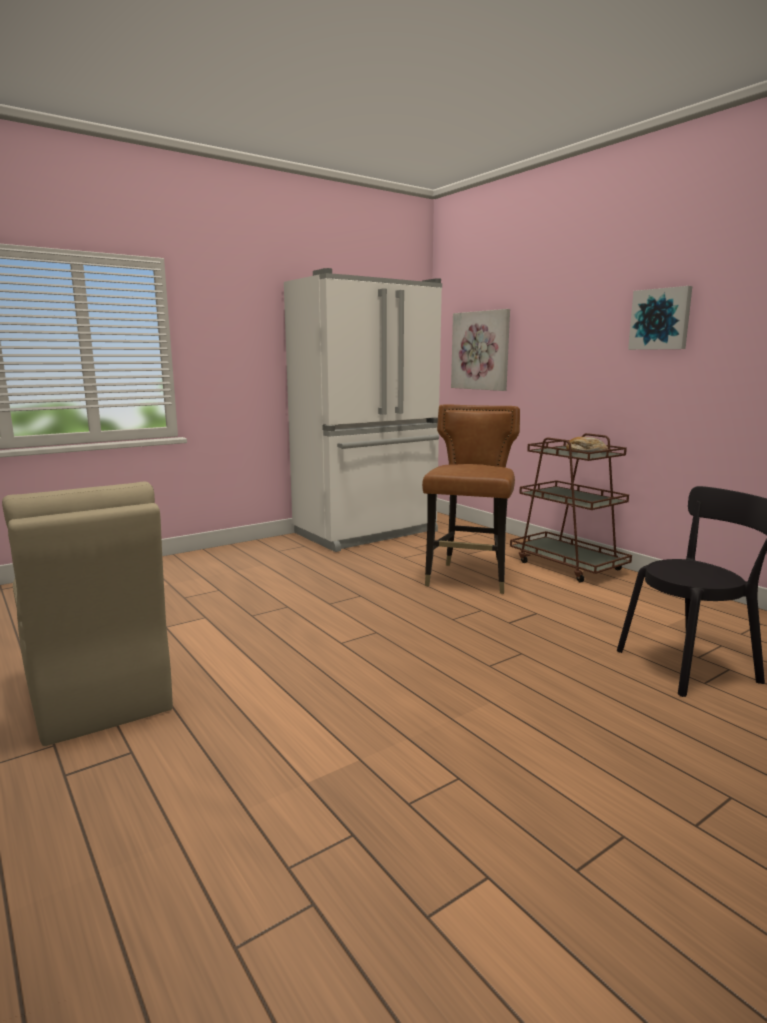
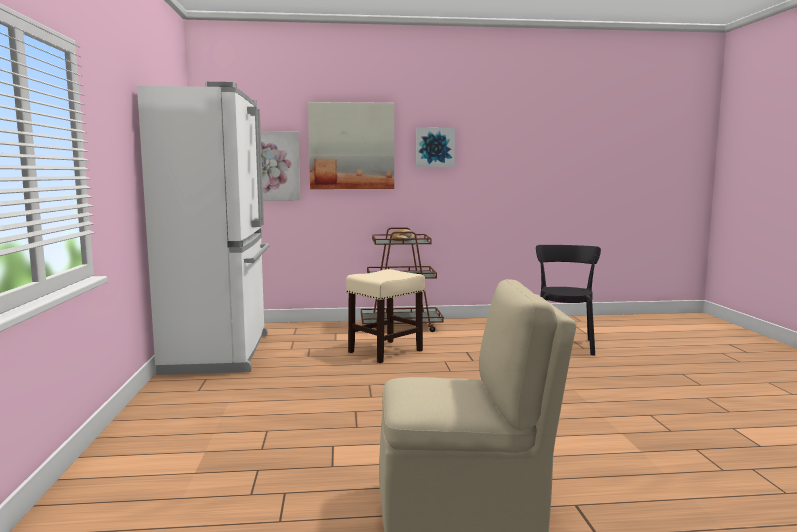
camera: 60 degrees left, 5 degrees down
brown chair [422,404,520,594] -> beige stool [346,269,425,363]
none -> picture [308,102,394,189]

